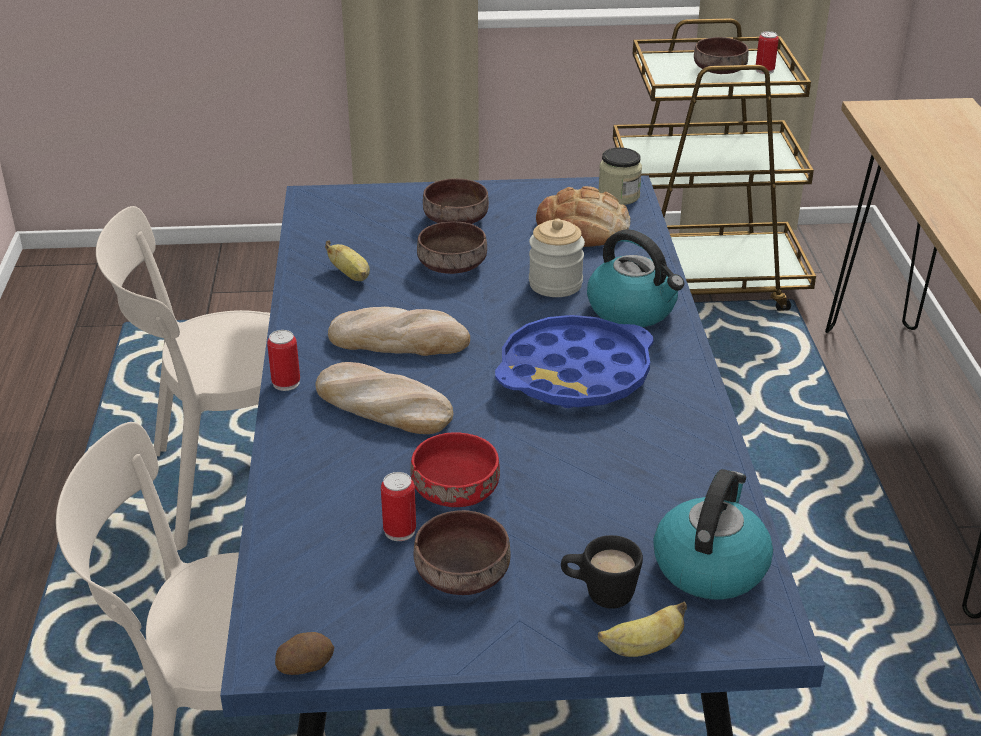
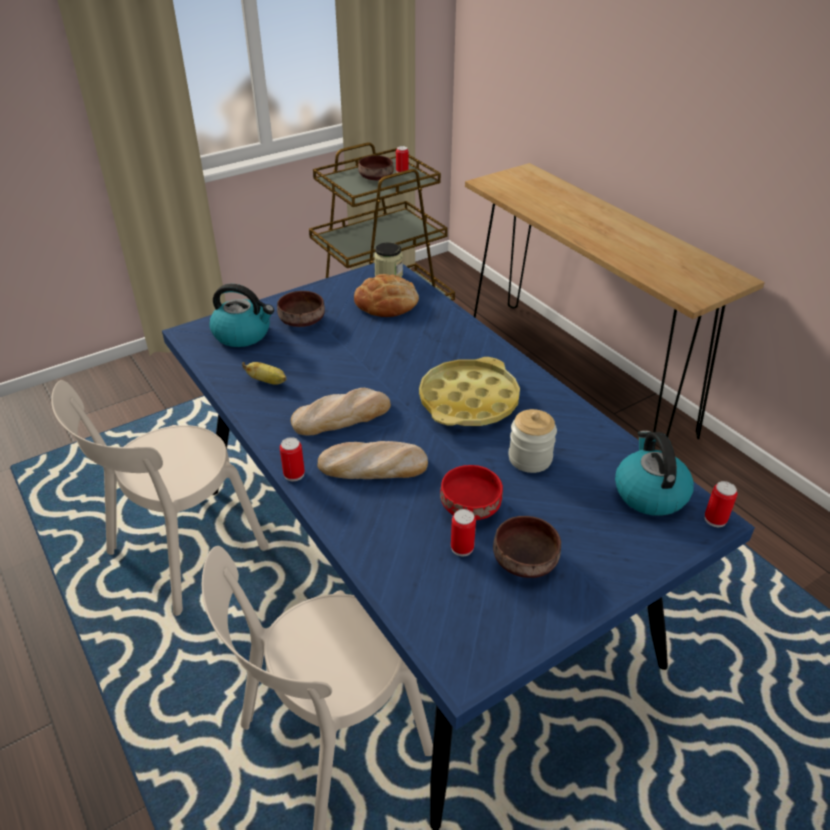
camera: 30 degrees left, 5 degrees up
potato [275,632,334,675] -> none
brown bowl [417,221,487,274] -> none
blue tray [495,315,654,408] -> yellow tray [419,357,520,426]
jar [529,218,585,297] -> jar moved to [508,409,557,473]
black mug [561,535,643,609] -> none
kettle [587,229,685,327] -> kettle moved to [209,284,274,347]
banana [598,602,687,657] -> none
none -> can [705,481,737,527]

